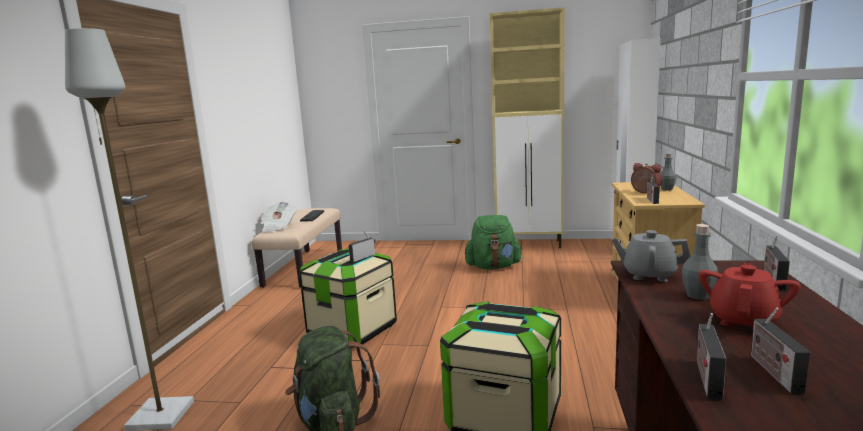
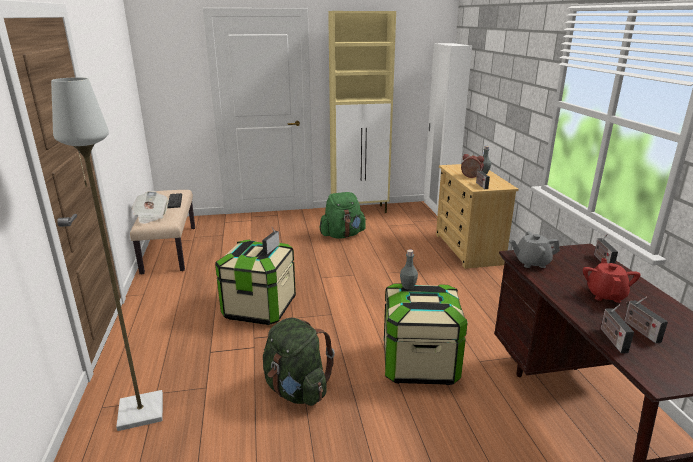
camera: 20 degrees left, 10 degrees up
grey bottle [682,224,718,300] -> grey bottle moved to [400,249,418,290]

